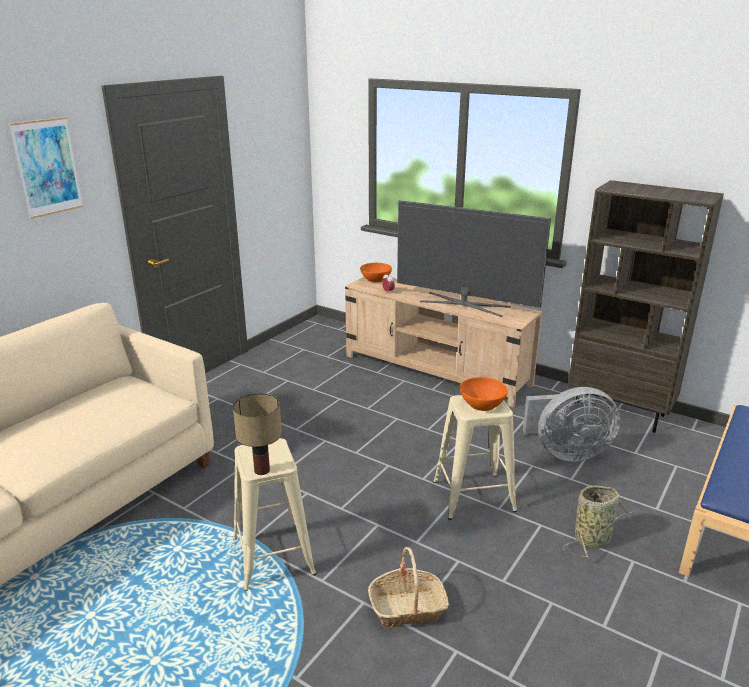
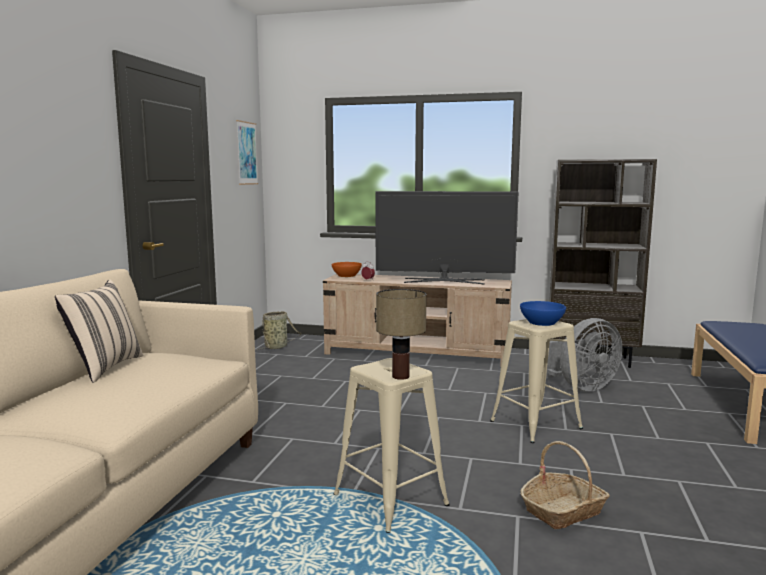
camera: 20 degrees left, 15 degrees down
picture [9,117,84,219] -> picture moved to [236,120,258,185]
orange bowl [460,377,508,411] -> blue bowl [520,301,566,326]
basket [563,485,633,558] -> basket moved to [256,311,301,350]
none -> beige pillow [55,280,143,383]

